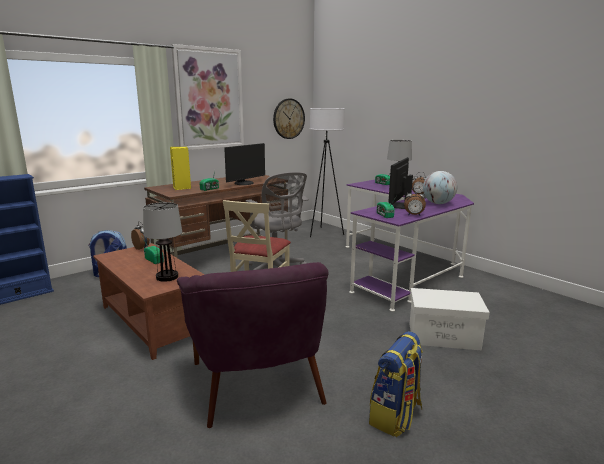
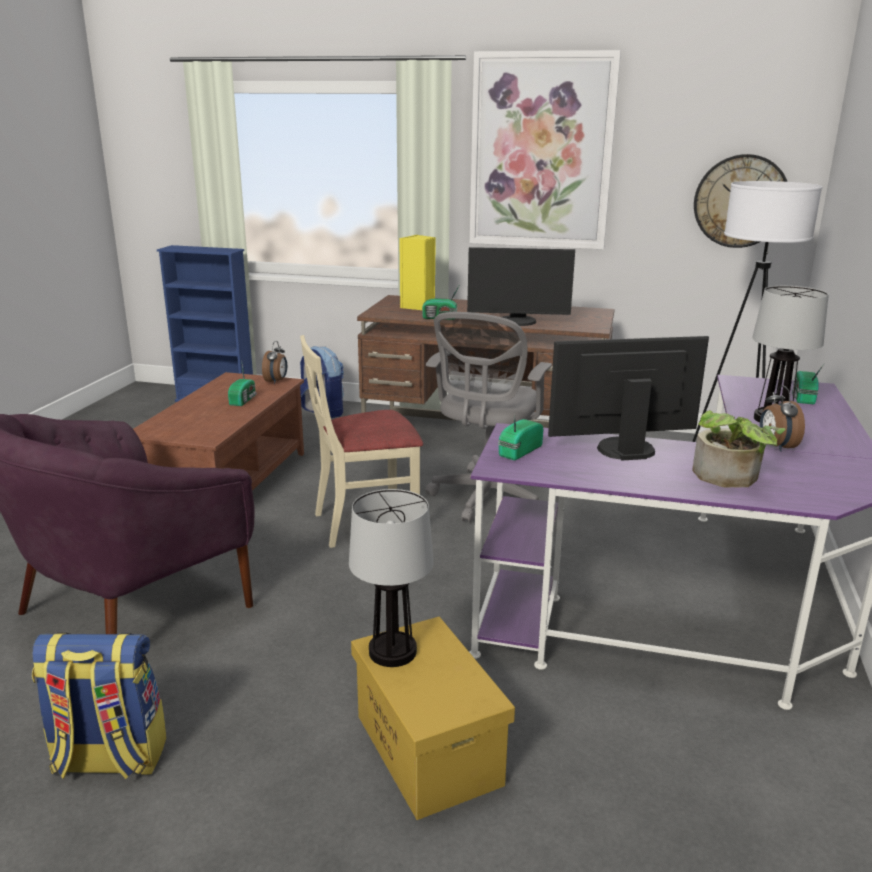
camera: 55 degrees right, 5 degrees up
table lamp [143,202,182,282] -> table lamp moved to [349,489,434,667]
alarm clock [404,188,426,215] -> none
white storage box [409,288,490,350] -> yellow storage box [351,617,515,820]
globe [423,171,457,204] -> potted plant [693,410,786,488]

